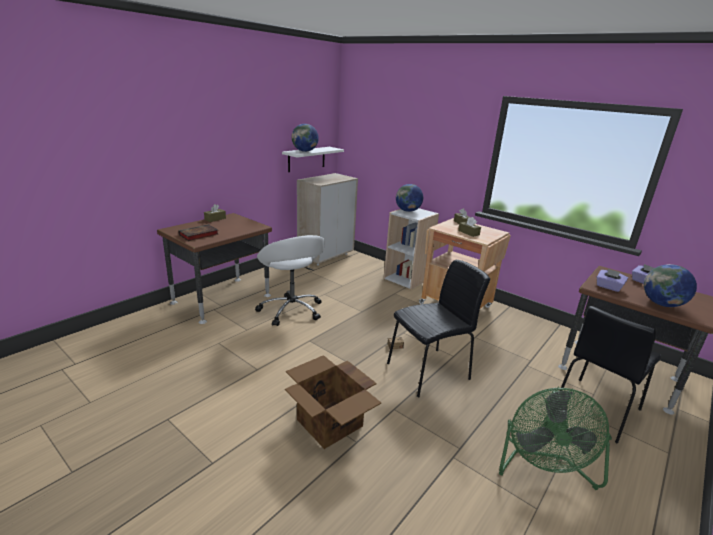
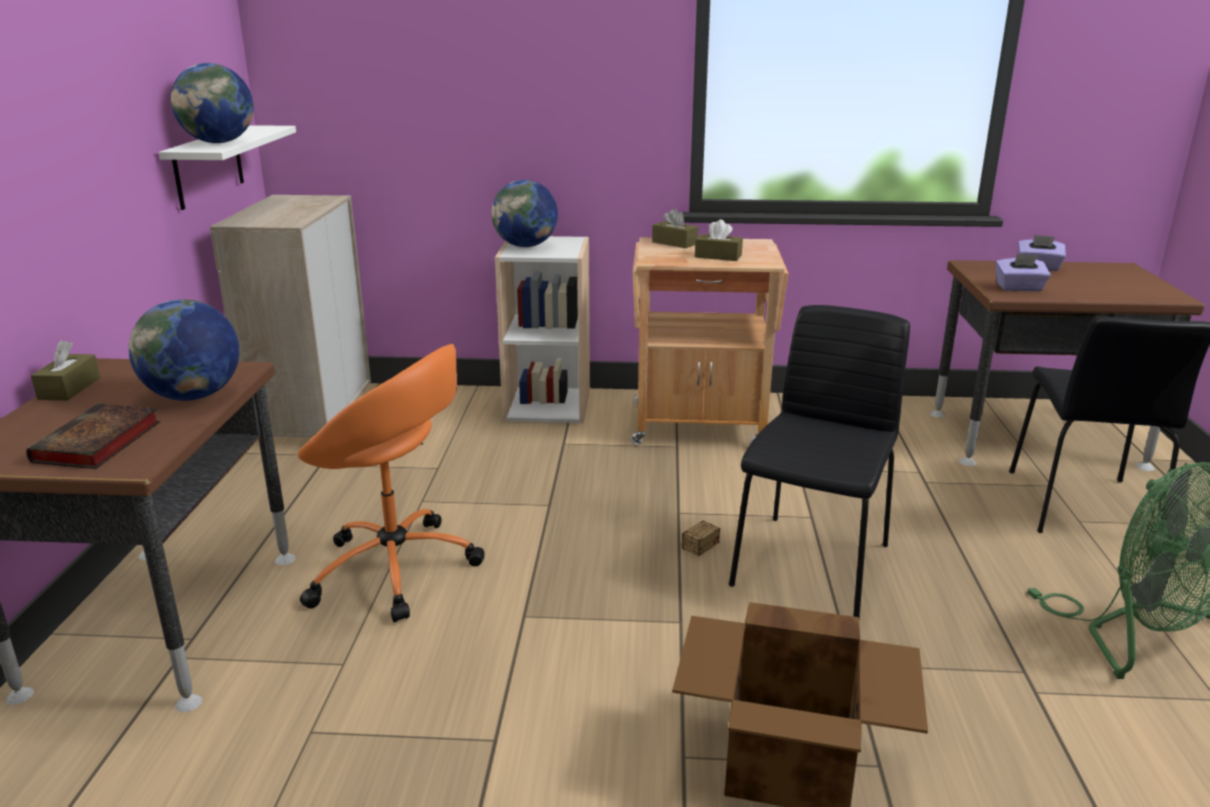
camera: 35 degrees left, 0 degrees up
white office chair [255,235,325,326] -> orange office chair [298,344,485,622]
globe [644,264,697,307] -> globe moved to [129,299,239,401]

